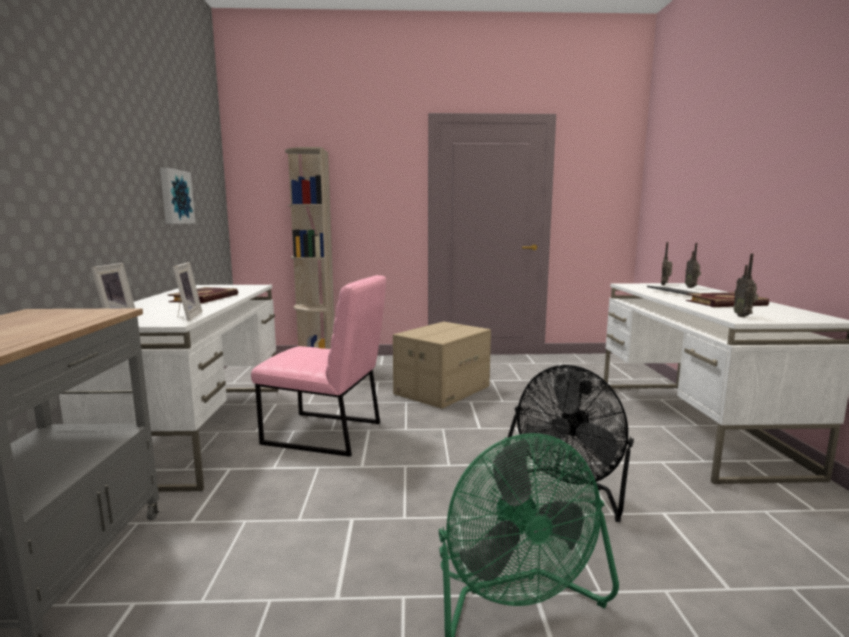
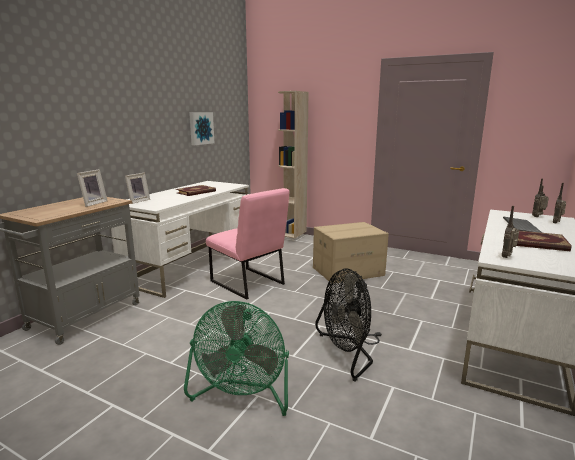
camera: 30 degrees right, 5 degrees up
picture frame [173,262,202,321] -> picture frame moved to [77,169,107,207]

